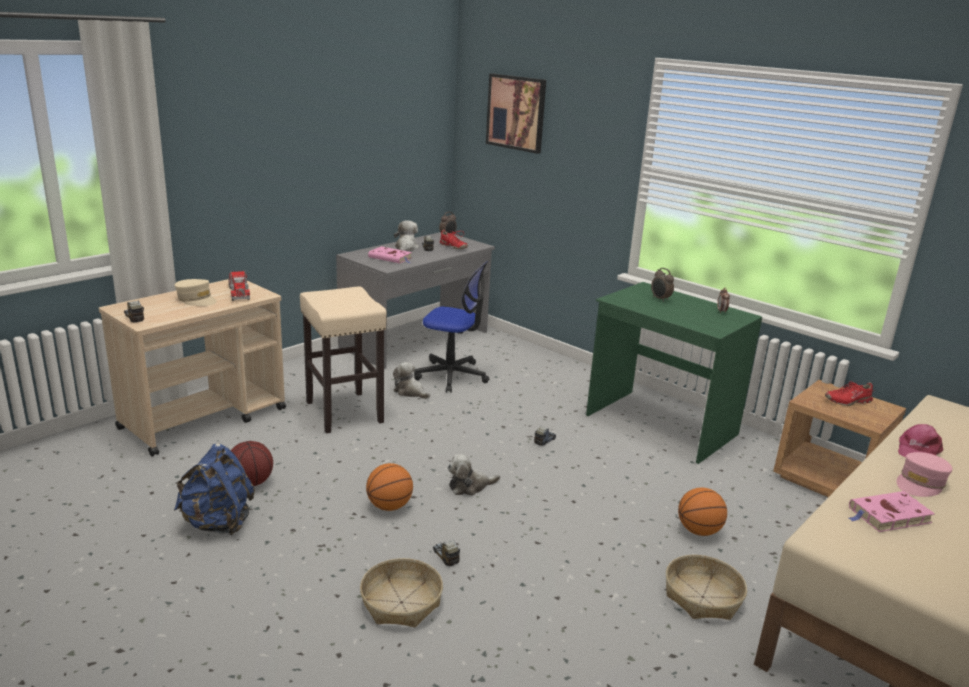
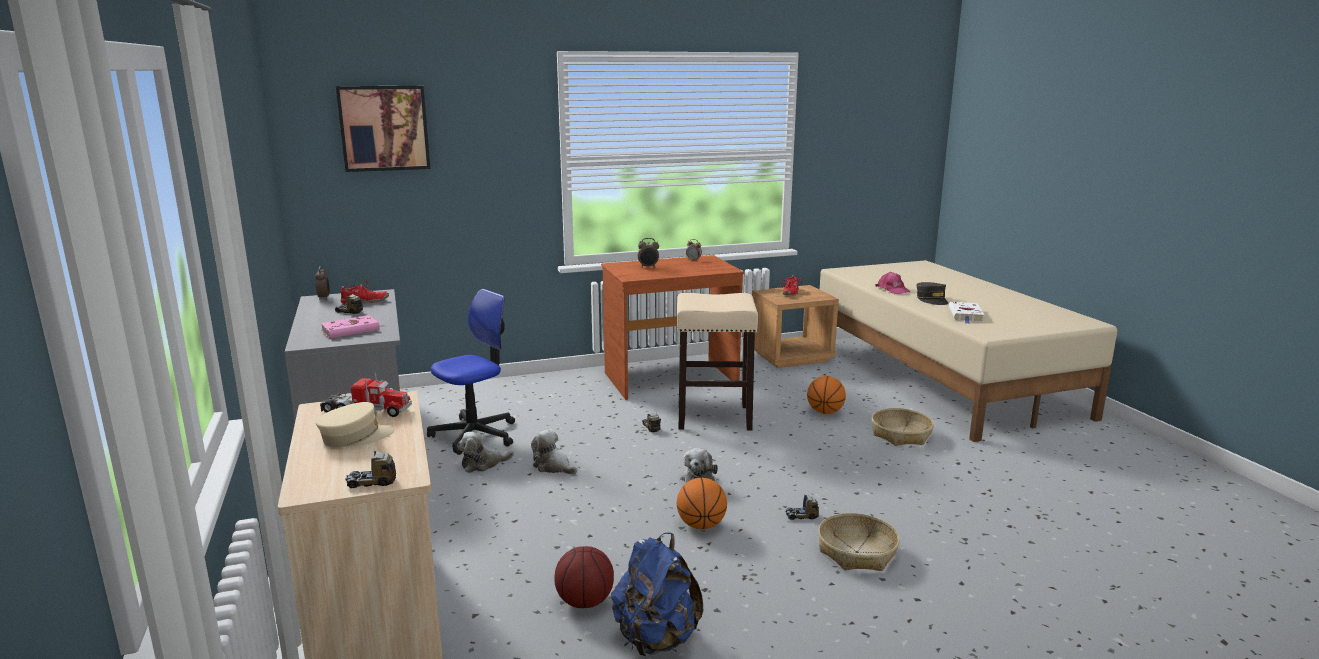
camera: 60 degrees left, 5 degrees down
beige stool [300,286,387,433] -> beige stool moved to [677,293,758,431]
plush toy [394,220,419,251] -> plush toy moved to [531,430,577,474]
green desk [586,282,762,464] -> brown desk [601,255,744,400]
pink book [849,491,935,532] -> white book [949,302,984,324]
pink cap [897,452,952,497] -> grey cap [917,282,948,305]

